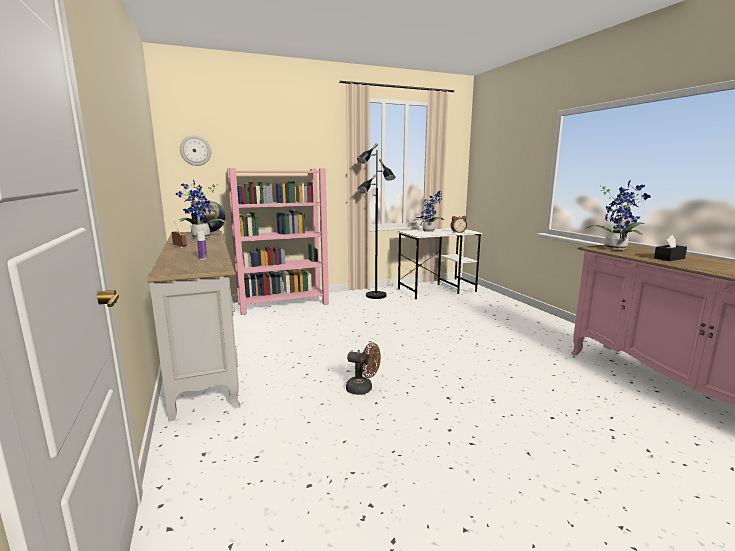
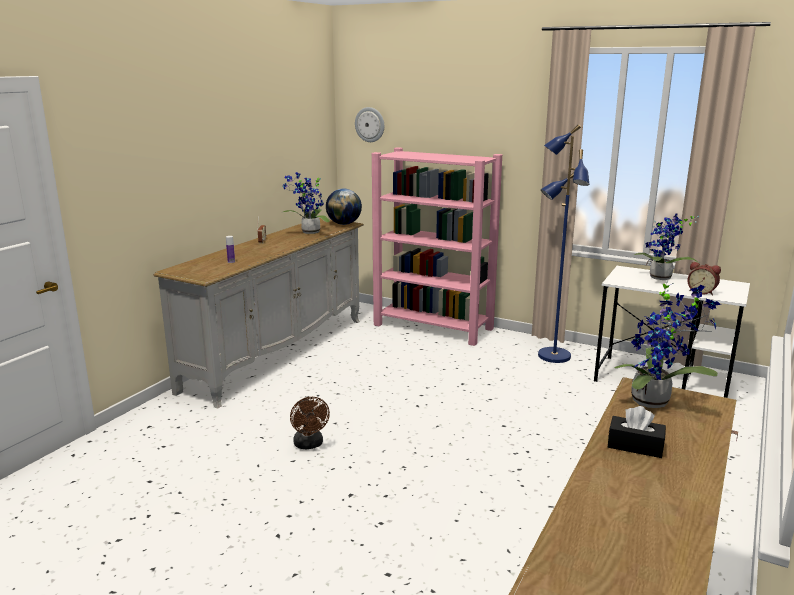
camera: 50 degrees right, 5 degrees up
black floor lamp [357,143,395,299] -> blue floor lamp [538,124,589,363]

